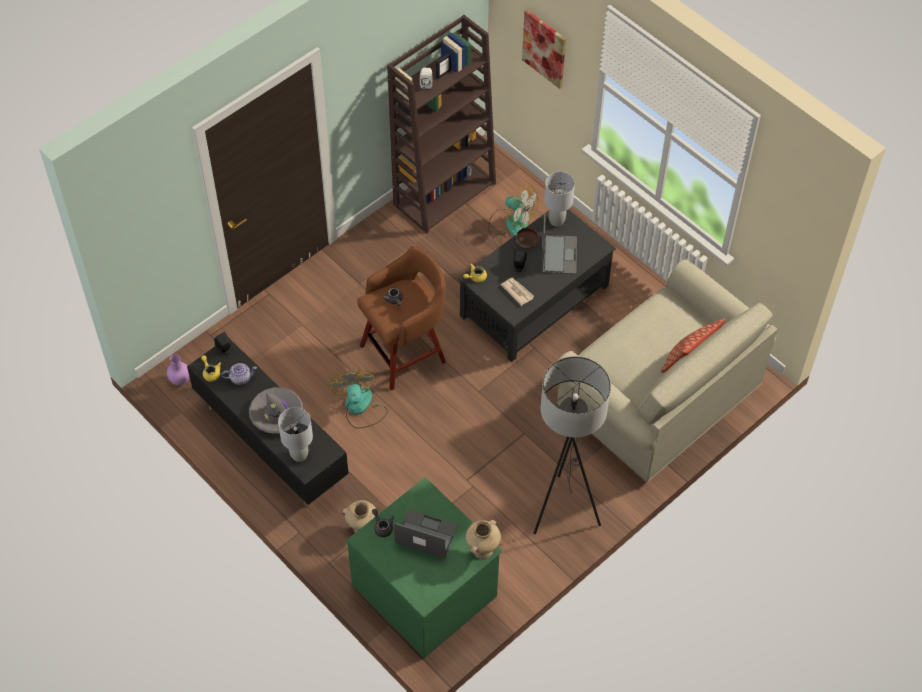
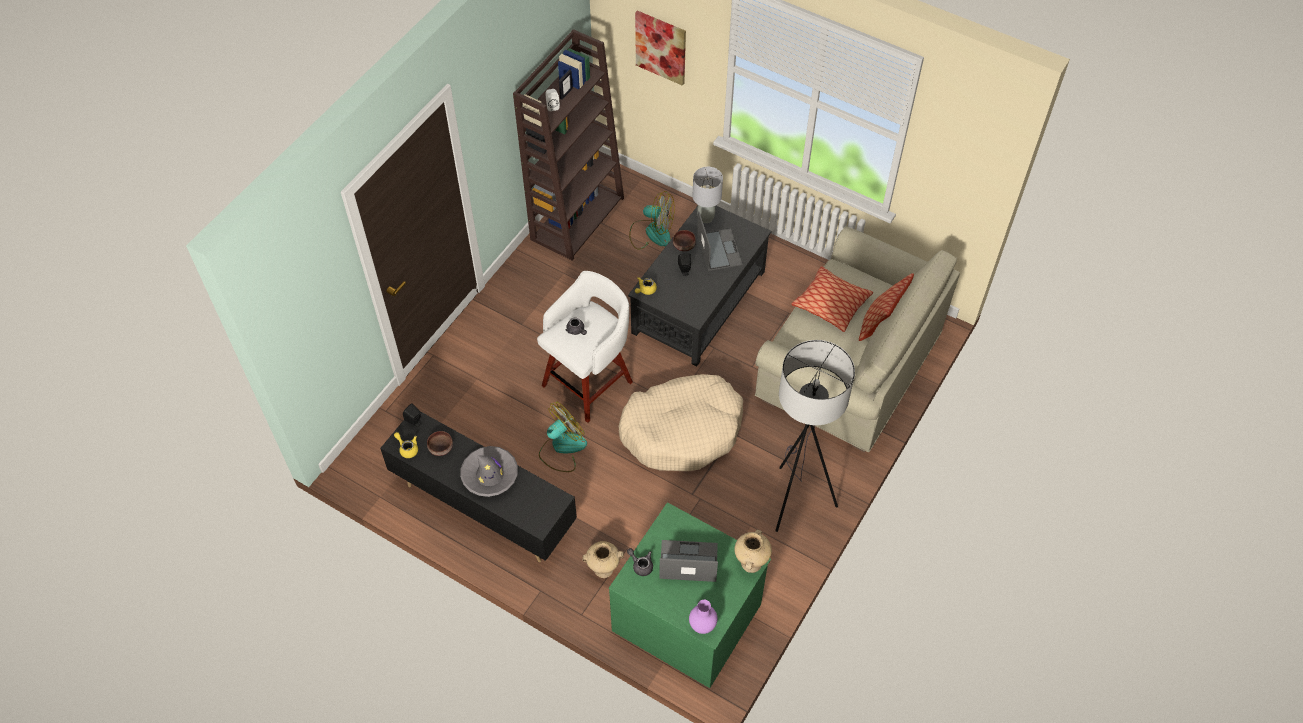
camera: 15 degrees left, 0 degrees up
purple vase [167,354,189,385] -> purple vase moved to [689,600,718,634]
teapot [222,363,257,385] -> brown bowl [427,431,453,456]
grey table lamp [278,407,313,462] -> none
fan [329,370,388,429] -> fan turned 75 degrees clockwise [539,402,587,472]
brown stool [357,246,446,390] -> white stool [537,271,633,423]
newspaper [501,277,534,306] -> none
none -> beige dog bed [618,374,743,471]
none -> pillow [791,266,873,332]

